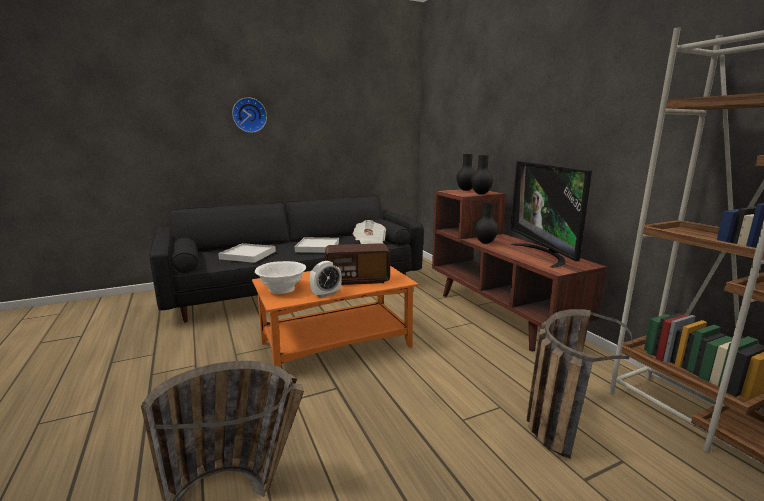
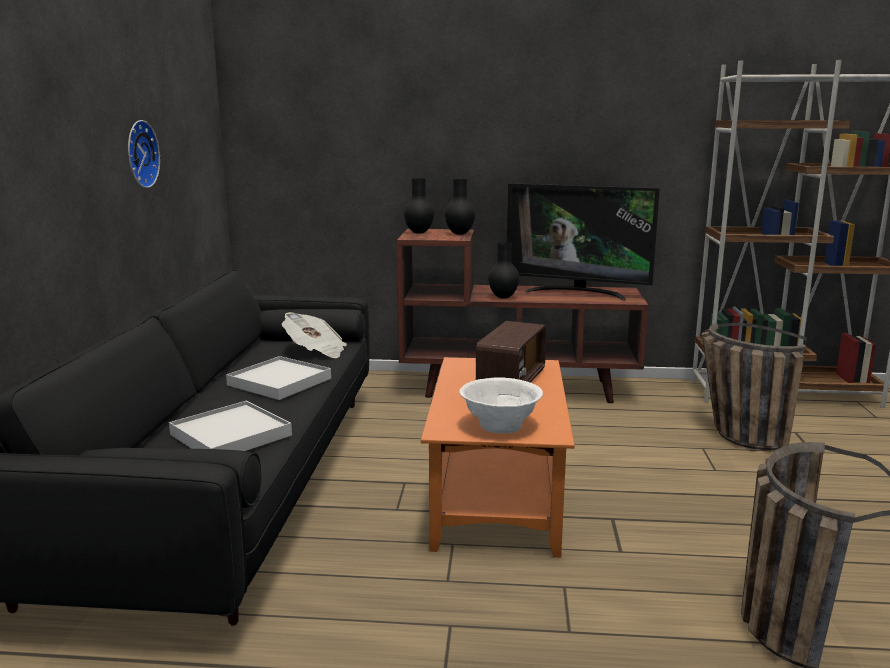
camera: 60 degrees left, 0 degrees up
wall clock [232,97,267,133] -> wall clock moved to [128,120,160,188]
alarm clock [309,261,342,298] -> none

